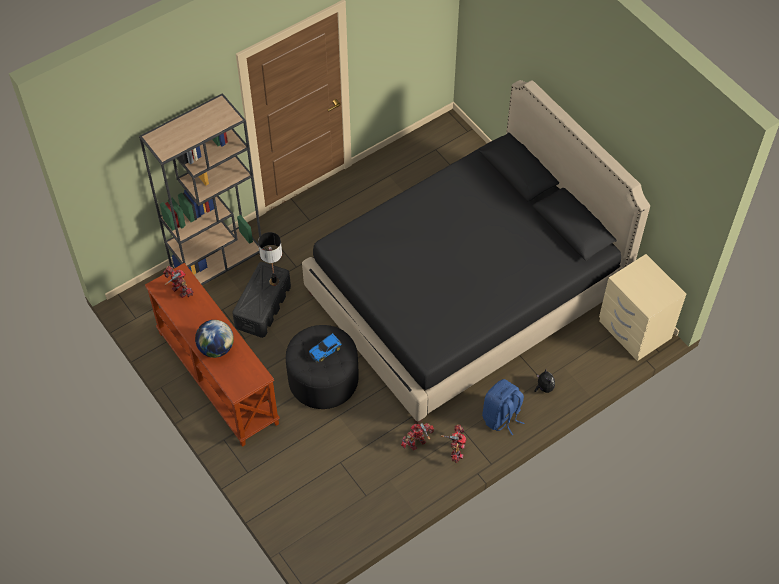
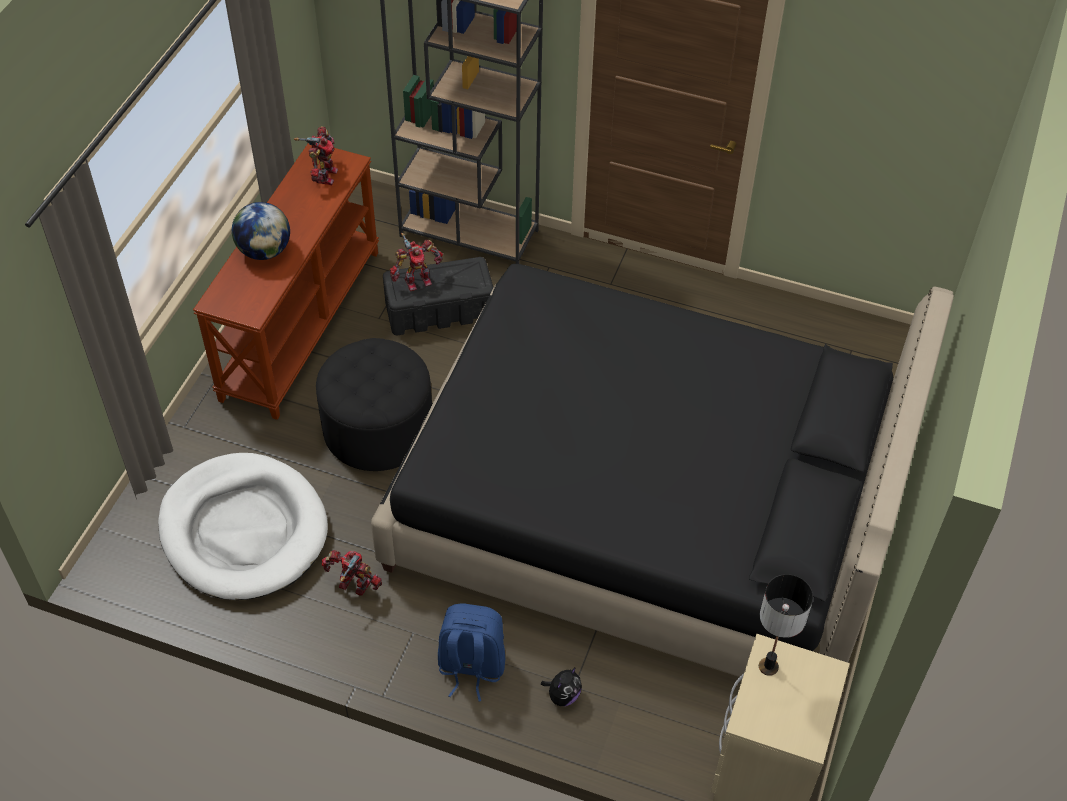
camera: 55 degrees right, 5 degrees down
table lamp [258,232,282,286] -> table lamp moved to [759,574,813,676]
toy car [309,333,342,363] -> none
toy robot [441,425,466,463] -> toy robot moved to [390,233,443,291]
none -> white dog bed [158,453,328,600]

